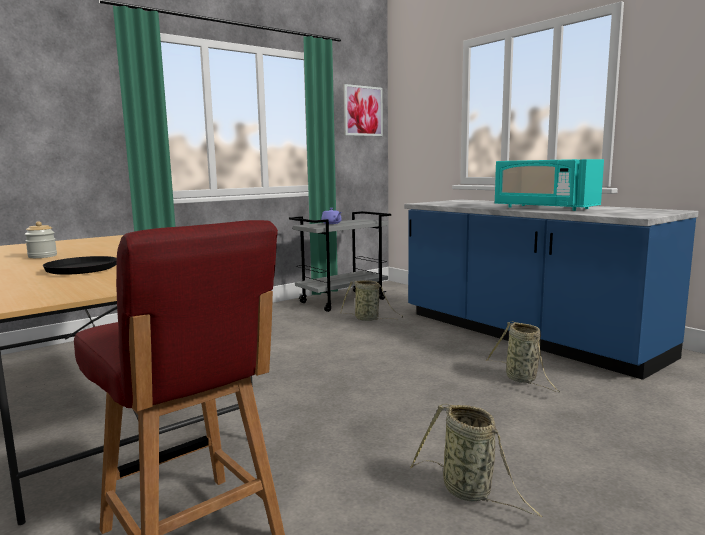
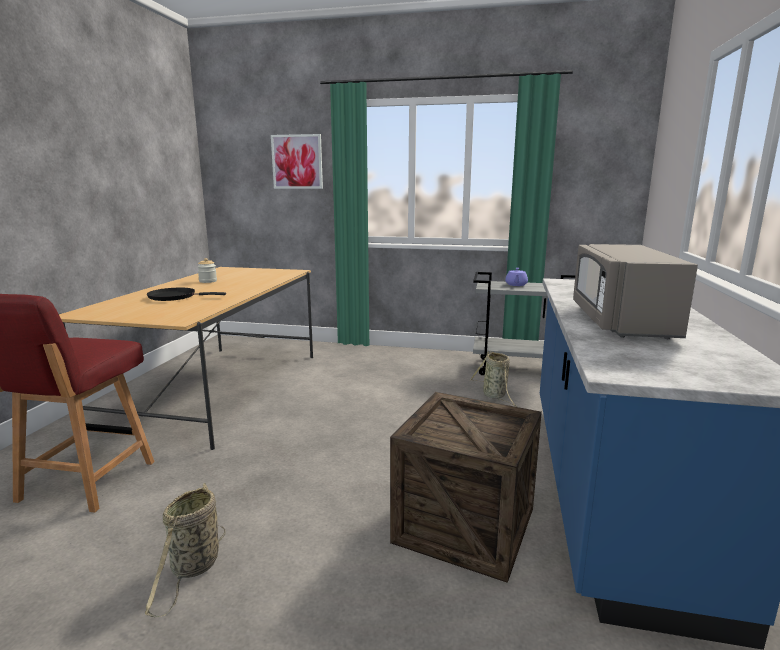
camera: 50 degrees right, 5 degrees up
picture [343,84,383,136] -> picture moved to [271,134,323,189]
basket [486,321,560,392] -> crate [390,392,542,583]
turquoise microwave [495,159,604,211] -> grey microwave [573,244,698,339]

